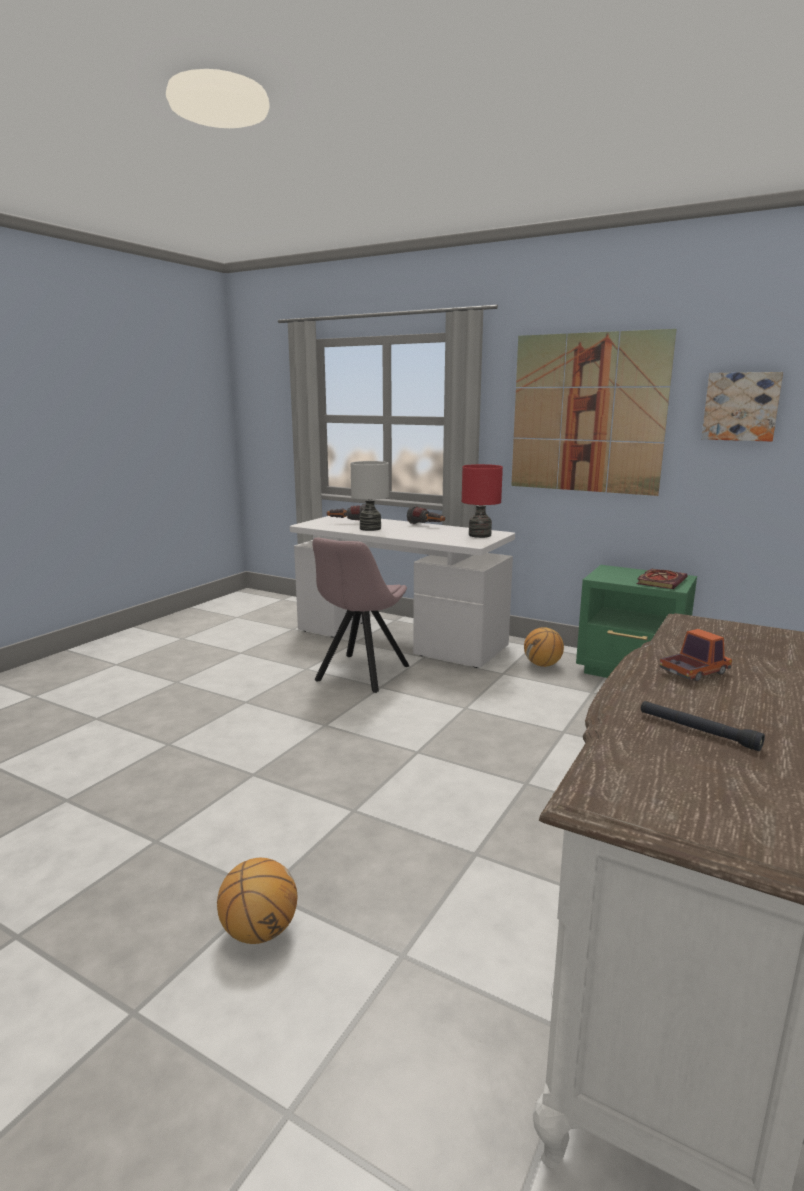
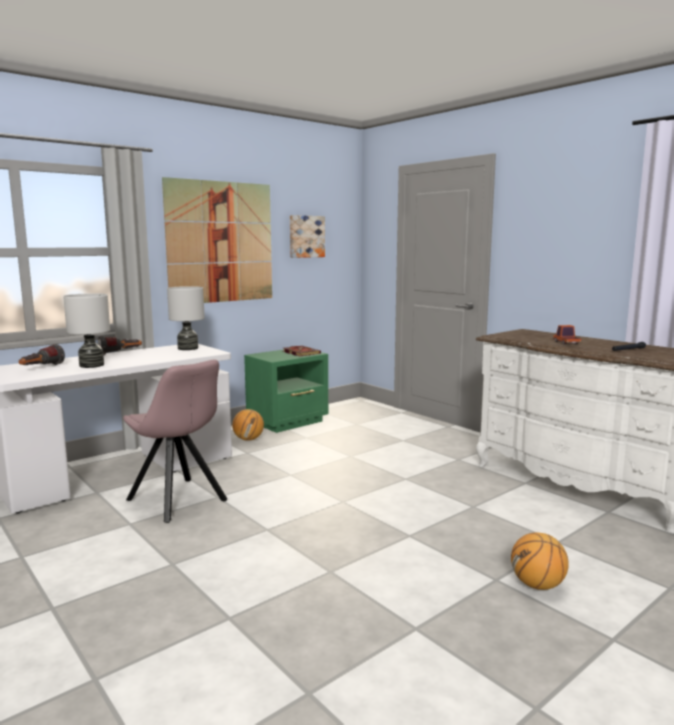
camera: 70 degrees left, 5 degrees down
red table lamp [462,464,503,538] -> grey table lamp [167,286,205,350]

